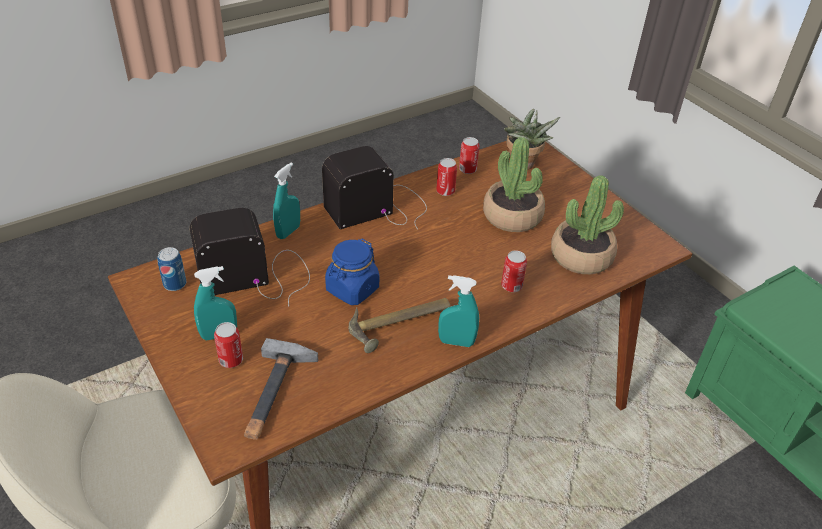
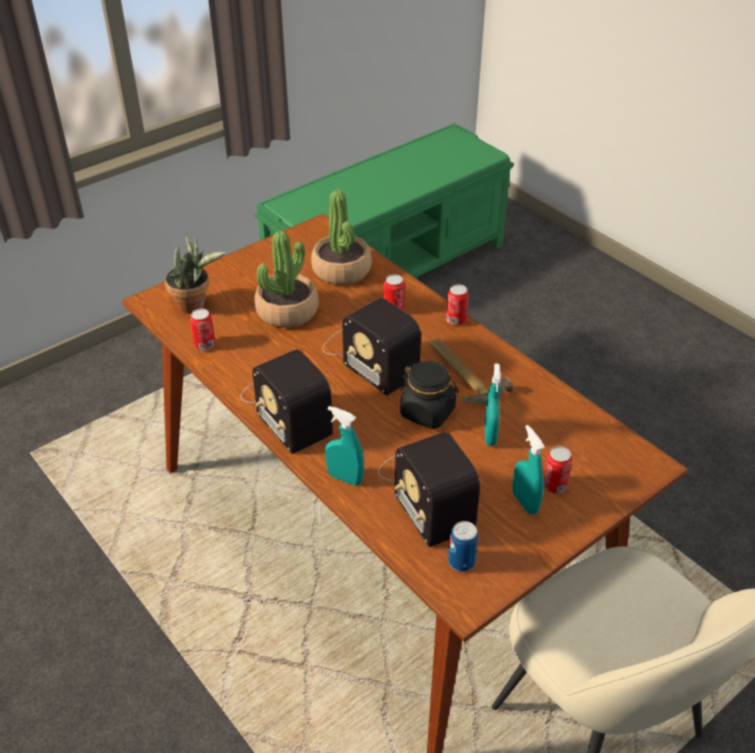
camera: 95 degrees left, 0 degrees up
hammer [244,338,318,440] -> none
blue jar [325,239,379,305] -> black jar [400,361,459,429]
can [436,158,457,196] -> can moved to [446,284,469,325]
turquoise spray bottle [438,275,479,347] -> turquoise spray bottle moved to [485,364,501,446]
none -> radio [322,298,421,396]

